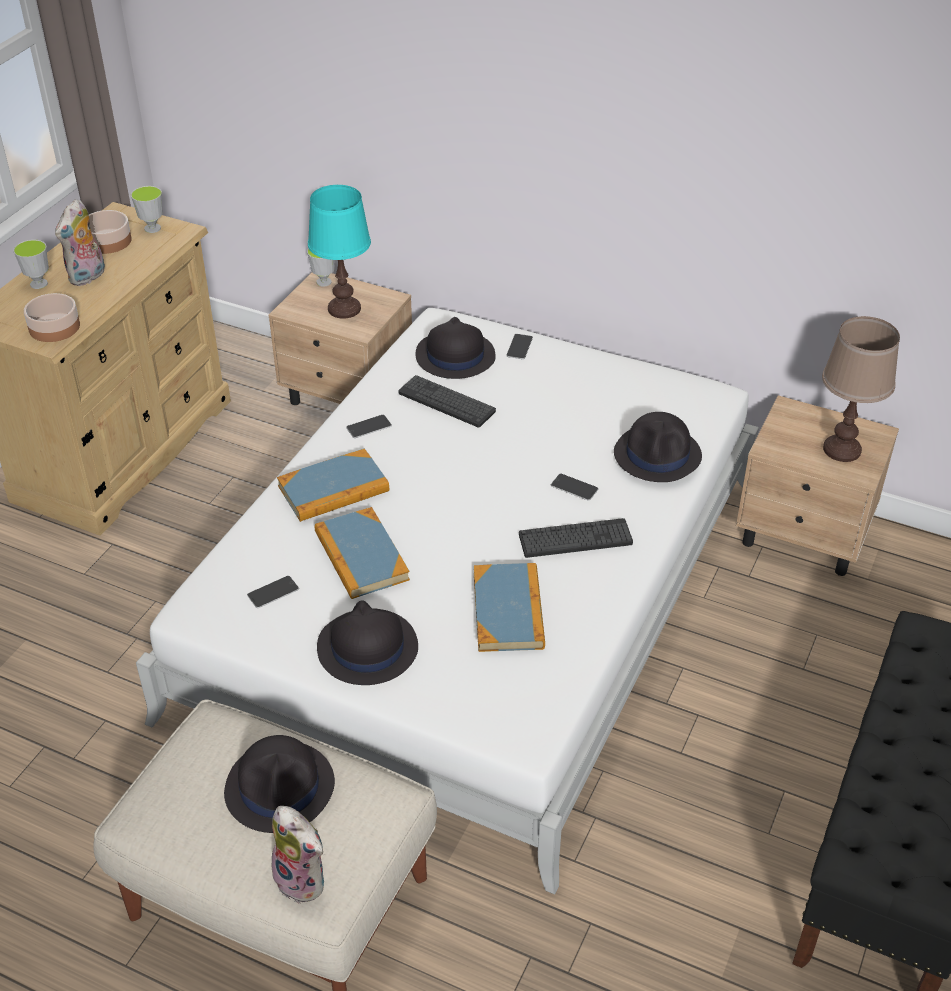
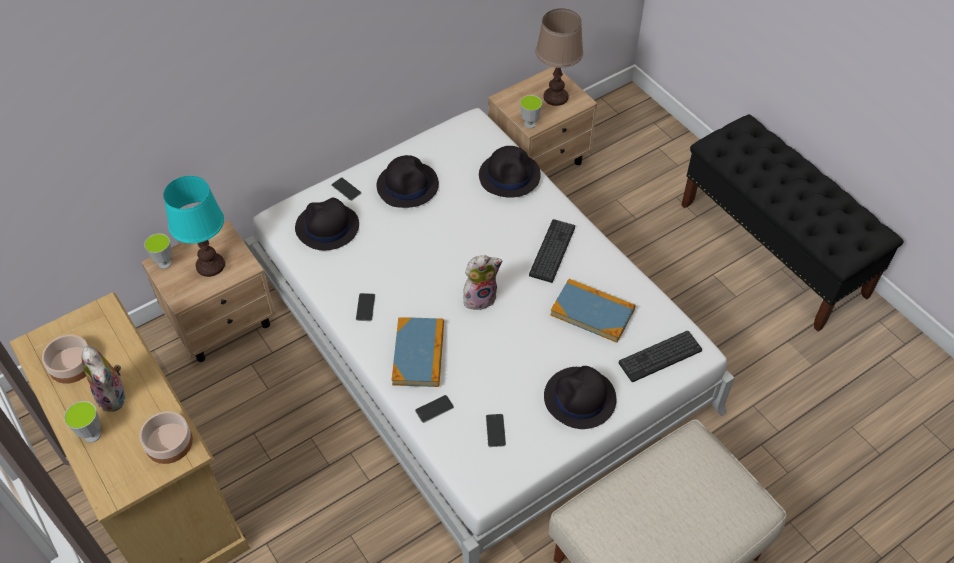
camera: 60 degrees left, 10 degrees up
cup [131,186,163,233] -> cup moved to [520,95,542,128]
black hat [224,735,335,833] -> black hat moved to [376,155,439,208]
plush toy [272,806,324,904] -> plush toy moved to [463,255,503,310]
book [315,507,410,599] -> none
keyboard [398,375,496,428] -> keyboard moved to [619,331,702,382]
phone [551,474,598,501] -> phone moved to [415,395,454,423]

